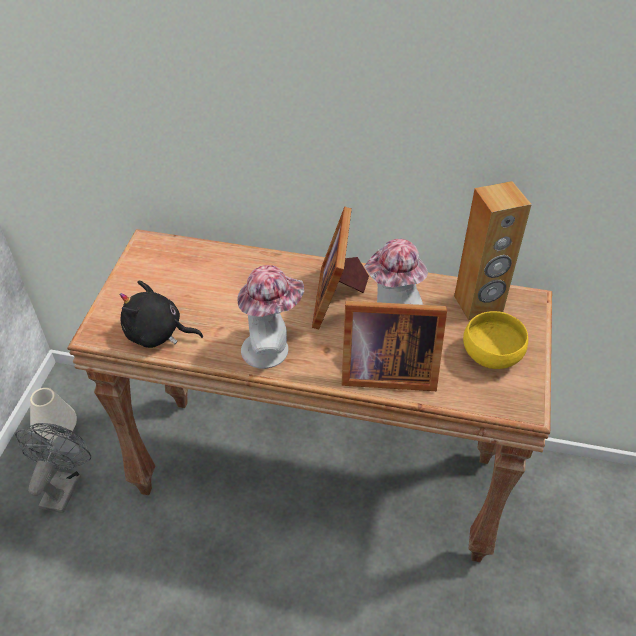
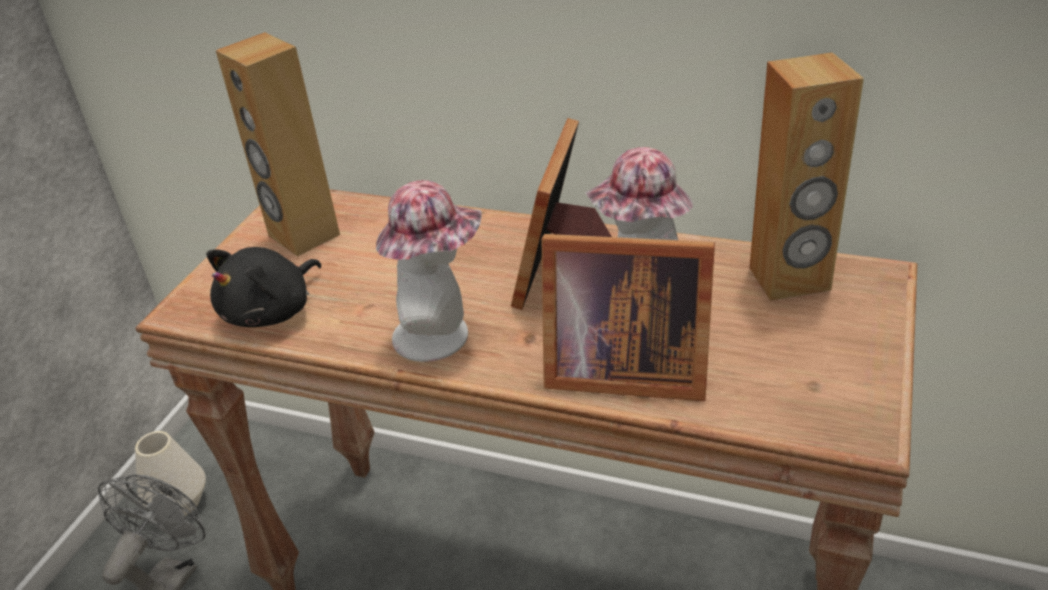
camera: 10 degrees right, 10 degrees down
black plush toy [120,280,203,348] -> black plush toy turned 75 degrees counterclockwise [206,247,321,327]
yellow bowl [463,311,528,369] -> none
none -> brown speaker [216,32,340,257]

